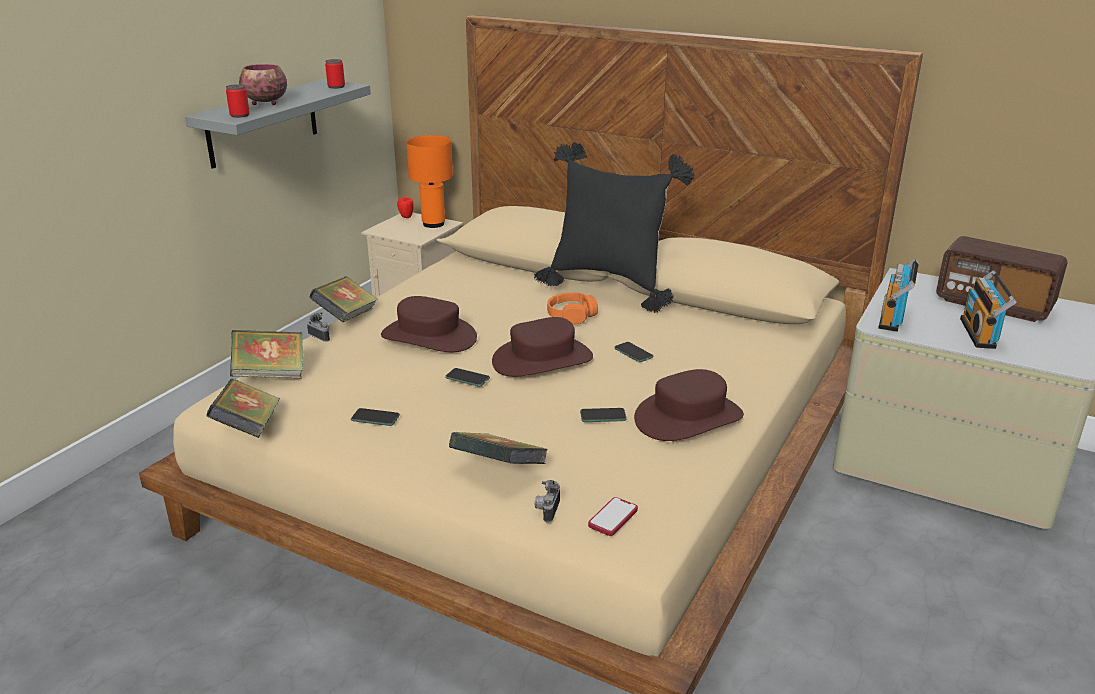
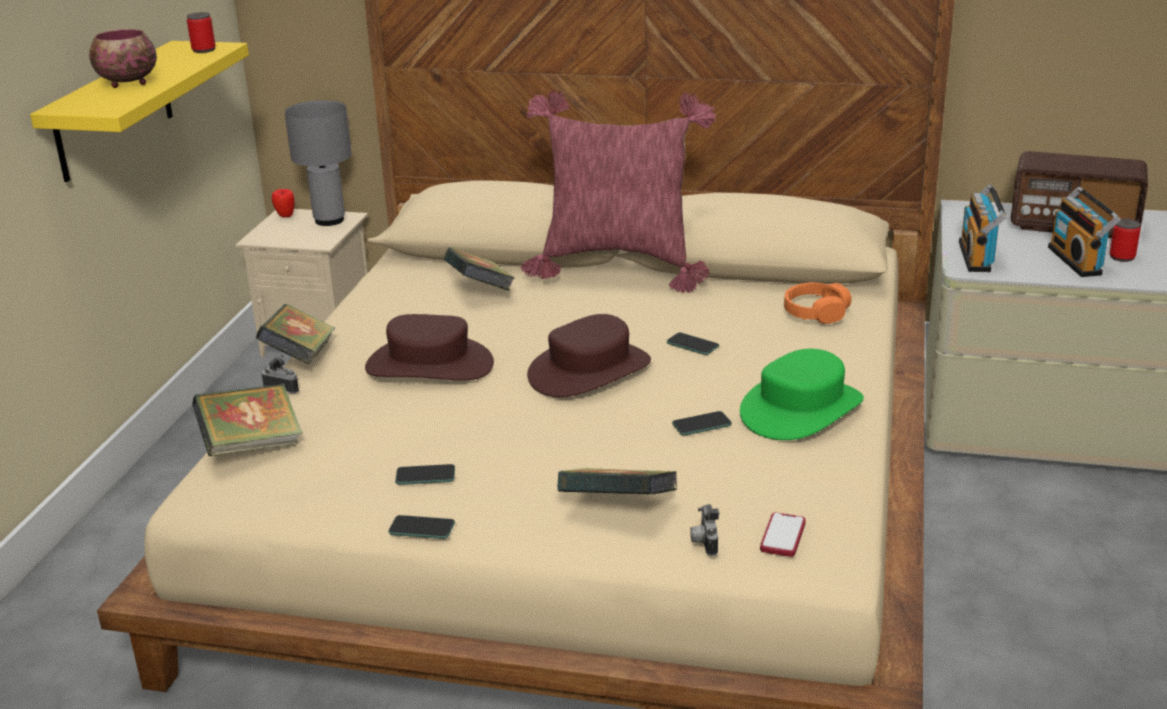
camera: 15 degrees left, 0 degrees up
grey shelf [185,79,371,169] -> yellow shelf [30,41,249,182]
book [206,379,280,438] -> book moved to [444,247,515,291]
can [226,84,250,118] -> can moved to [1110,219,1141,262]
orange table lamp [406,135,453,228] -> grey table lamp [285,100,352,226]
phone [445,368,490,387] -> phone moved to [388,515,455,539]
black pillow [534,142,694,313] -> red pillow [520,91,716,293]
orange headphones [547,292,598,325] -> orange headphones moved to [784,282,851,324]
brown hat [634,369,744,441] -> green hat [740,349,864,440]

